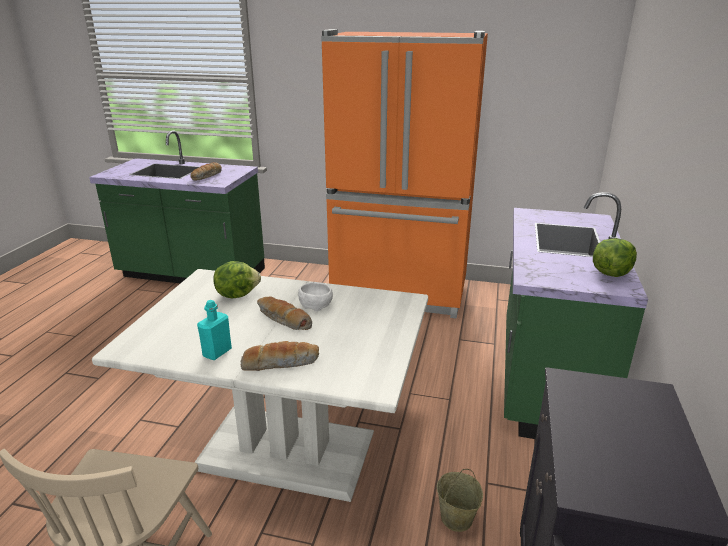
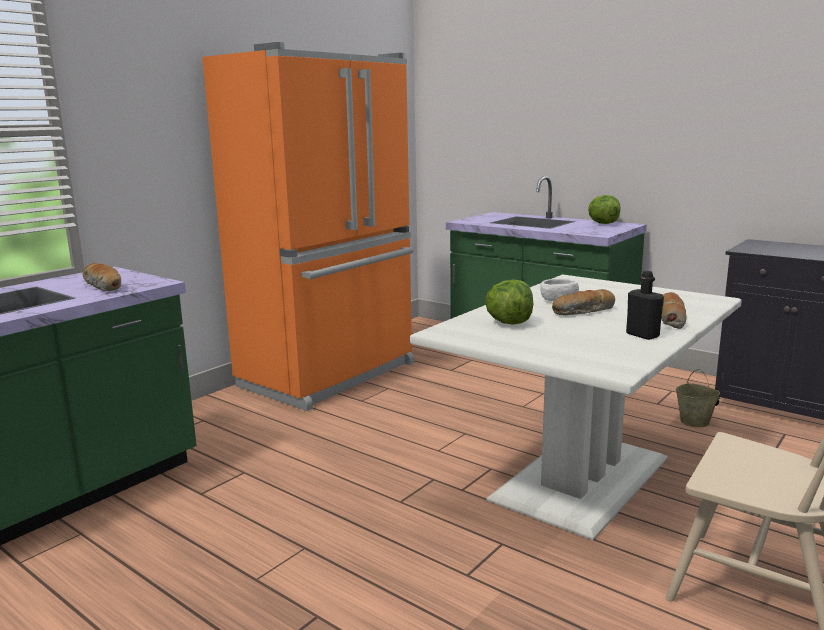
camera: 65 degrees left, 10 degrees down
turquoise bottle [197,300,232,360] -> black bottle [626,271,664,340]

